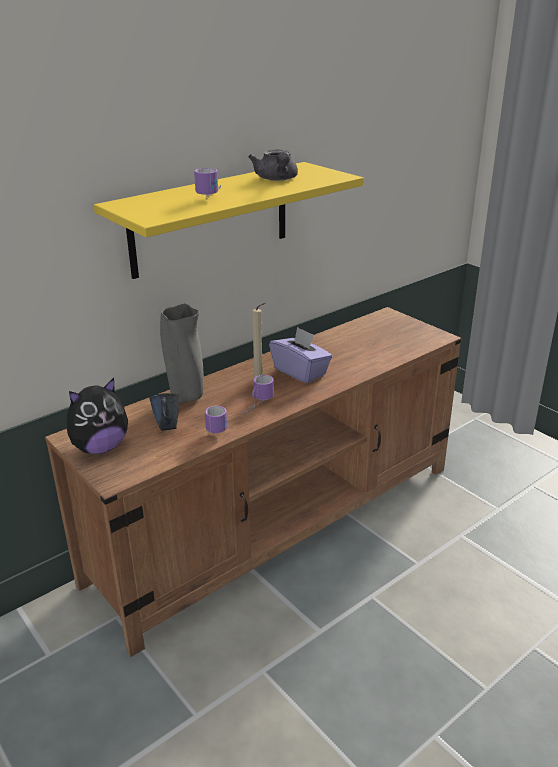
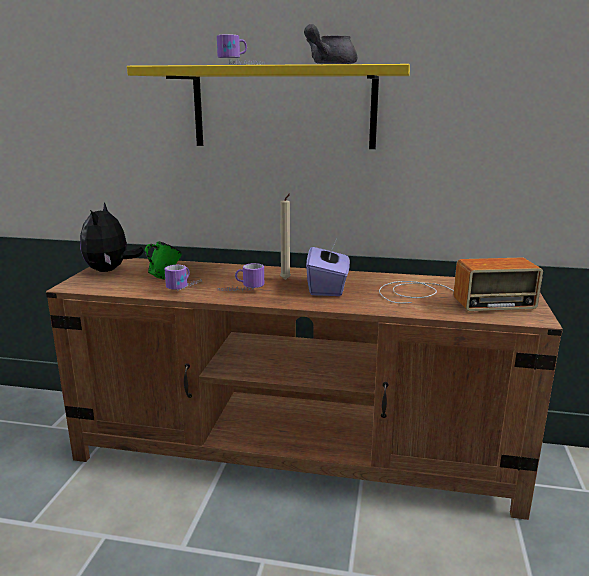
camera: 50 degrees right, 10 degrees down
plush toy [67,378,128,454] -> plush toy turned 75 degrees clockwise [80,202,144,272]
blue mug [150,393,179,431] -> green mug [145,241,182,280]
grey vase [160,304,204,403] -> none
none -> radio [379,257,543,311]

